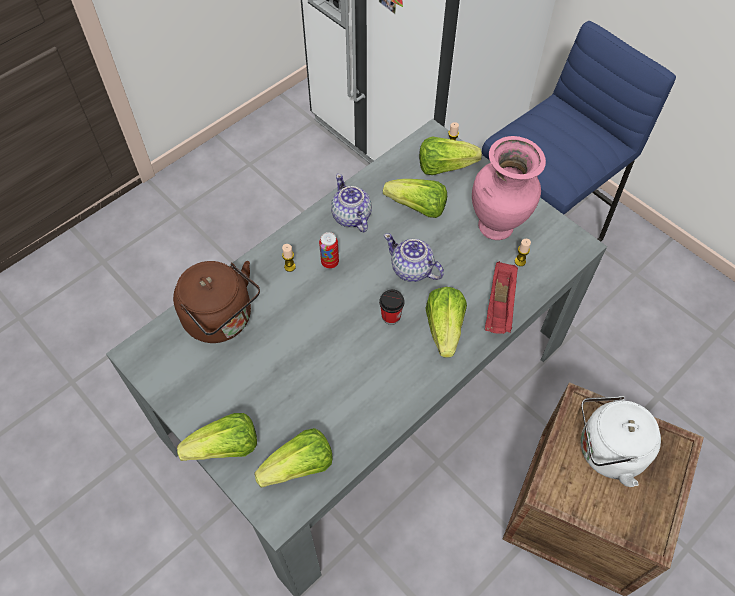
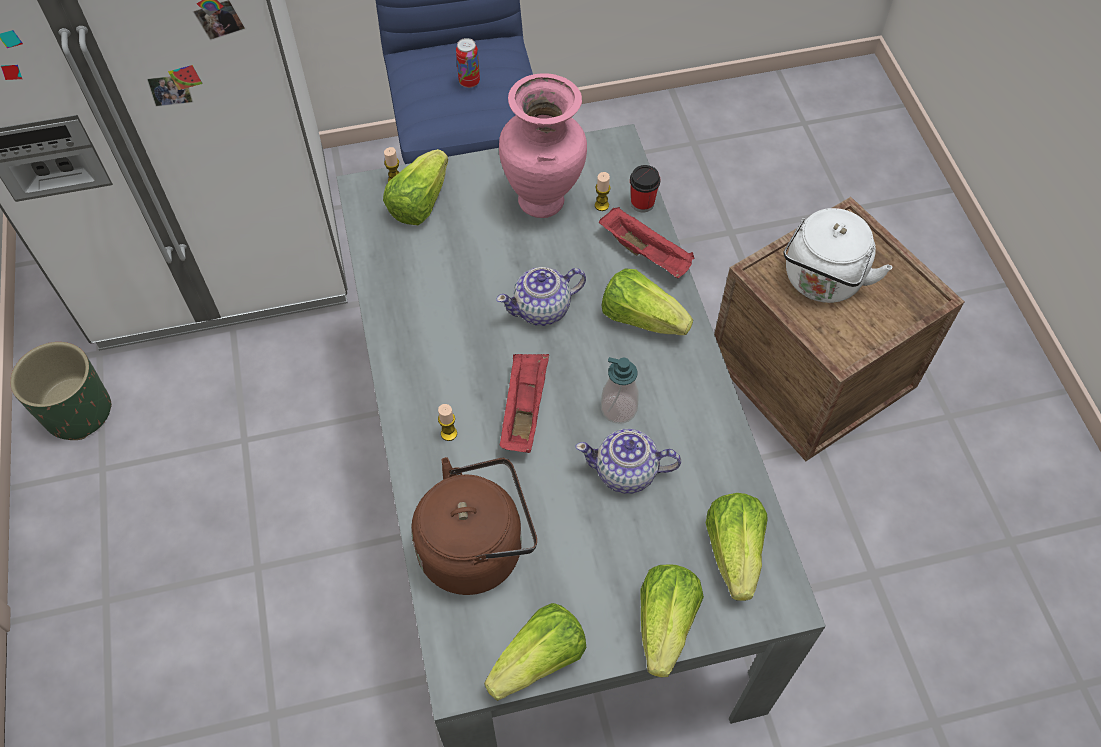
camera: 60 degrees left, 0 degrees up
can [319,232,339,269] -> can moved to [456,38,480,88]
teapot [331,174,372,232] -> teapot moved to [576,429,681,494]
cup [379,289,405,325] -> cup moved to [630,165,660,212]
lettuce [383,179,447,218] -> lettuce moved to [484,603,586,701]
none -> green planter [10,342,112,440]
none -> red tray [500,354,549,453]
none -> soap dispenser [601,357,638,424]

